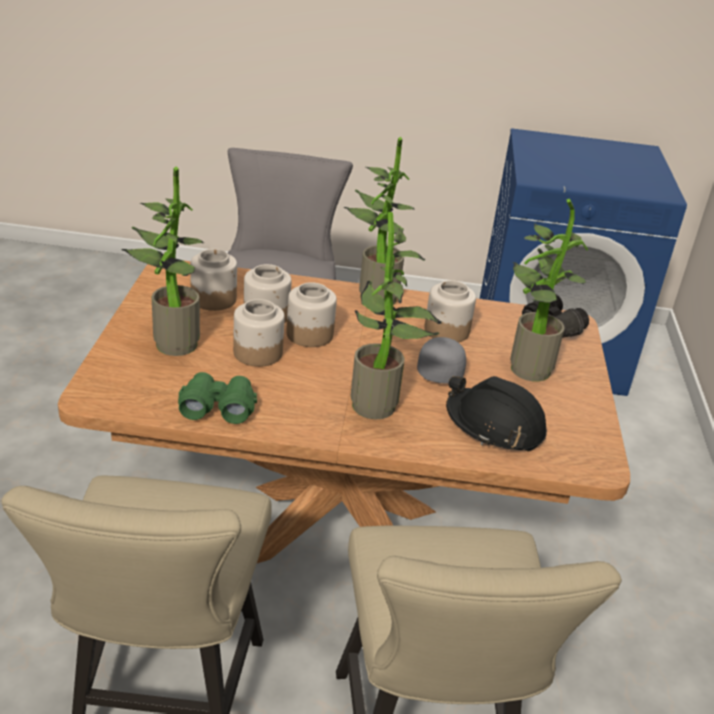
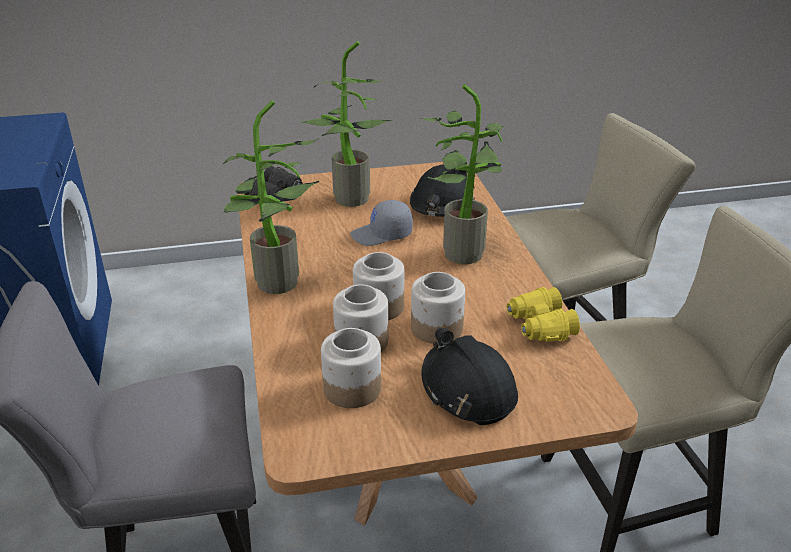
camera: 105 degrees left, 0 degrees up
potted plant [122,166,204,356] -> black hard hat [421,327,518,425]
green binoculars [178,372,257,424] -> yellow binoculars [507,287,580,342]
jar [424,280,476,342] -> none

